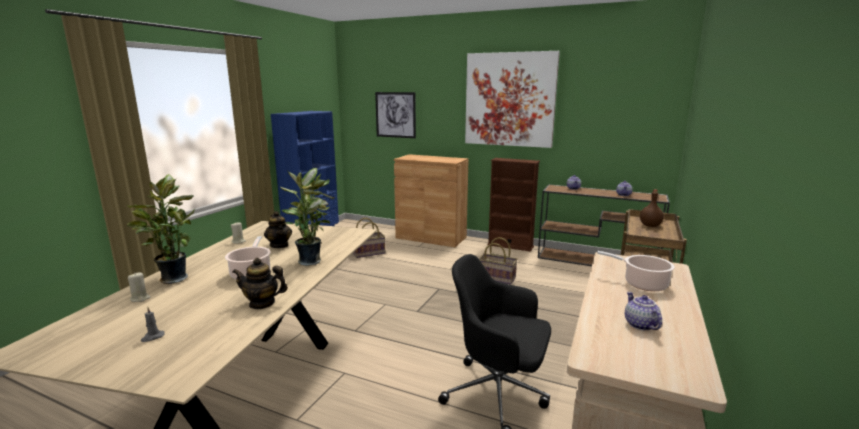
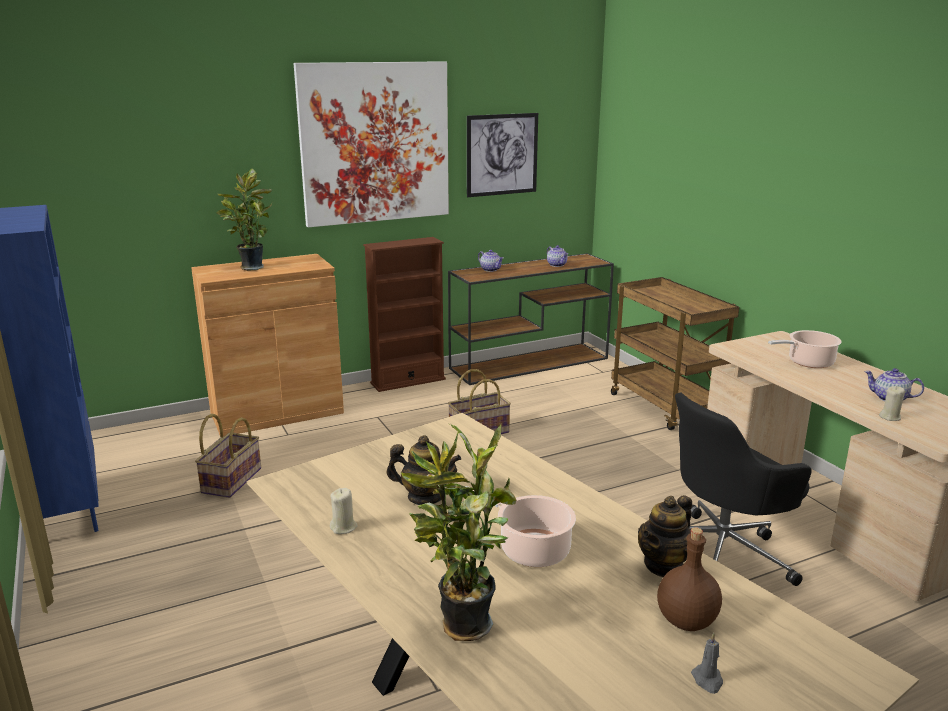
camera: 50 degrees left, 5 degrees up
beige candle [128,273,151,302] -> beige candle moved to [879,386,905,421]
potted plant [281,168,335,266] -> potted plant moved to [217,168,272,271]
picture [375,92,416,138] -> picture moved to [467,113,538,197]
brown bottle [640,189,664,227] -> brown bottle moved to [657,527,722,631]

